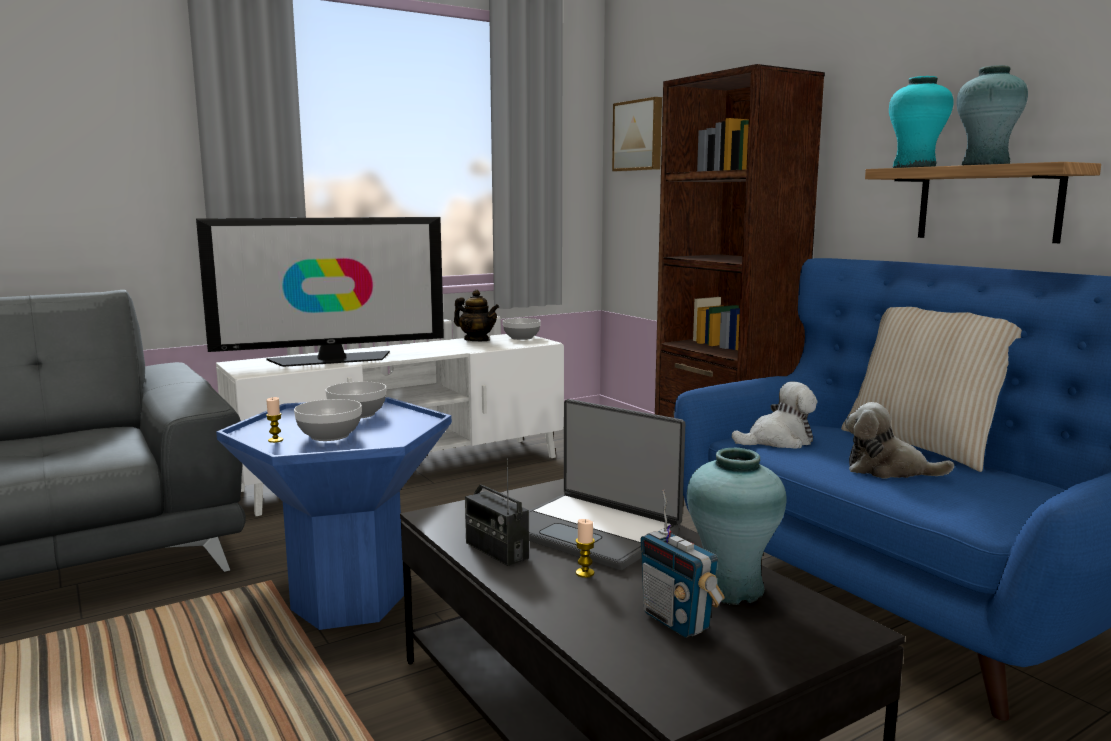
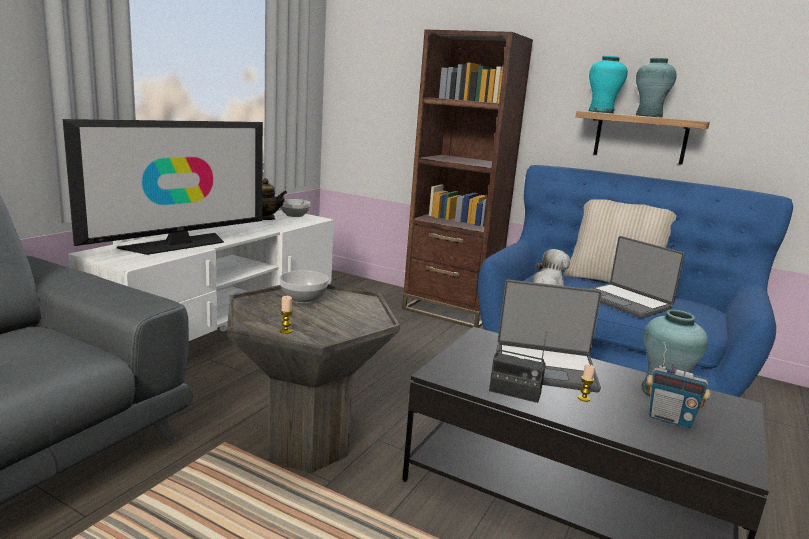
camera: 30 degrees left, 5 degrees up
blue side table [216,397,452,630] -> grey side table [227,284,400,473]
bowl [294,399,362,441] -> none
picture [612,97,662,172] -> none
plush toy [845,402,954,478] -> laptop [589,236,685,318]

